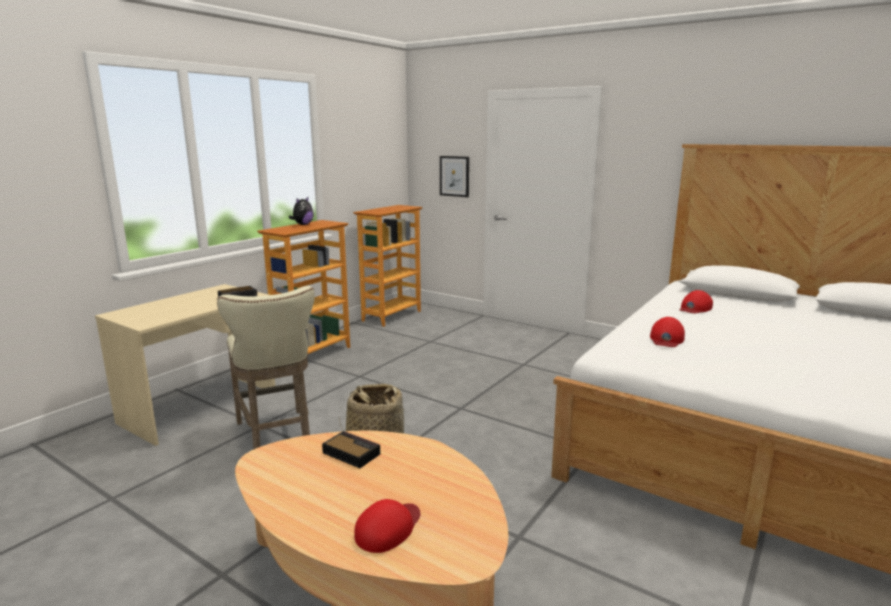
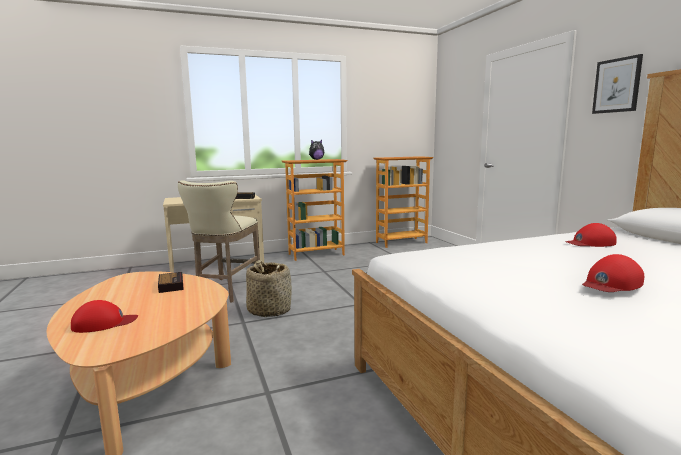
camera: 35 degrees right, 5 degrees down
picture [440,156,469,197] -> picture moved to [592,54,643,114]
red cap [650,317,685,347] -> red cap moved to [582,254,644,292]

